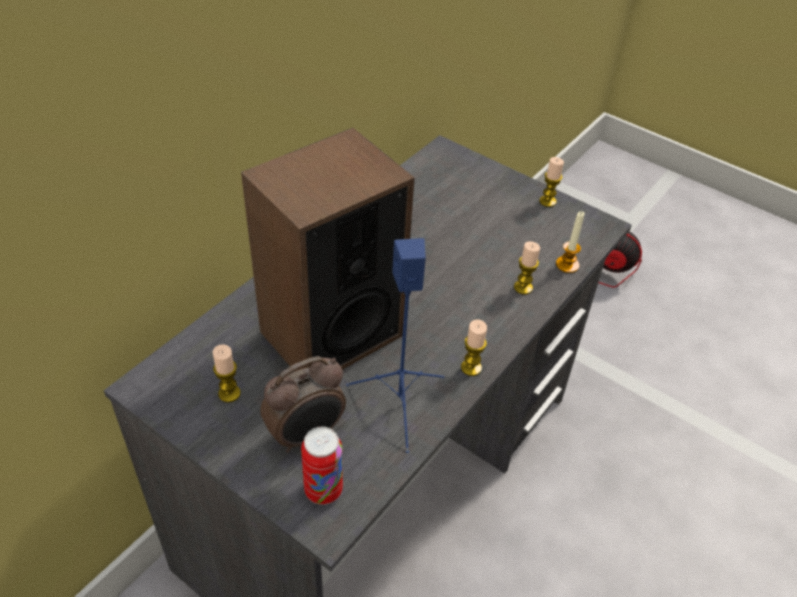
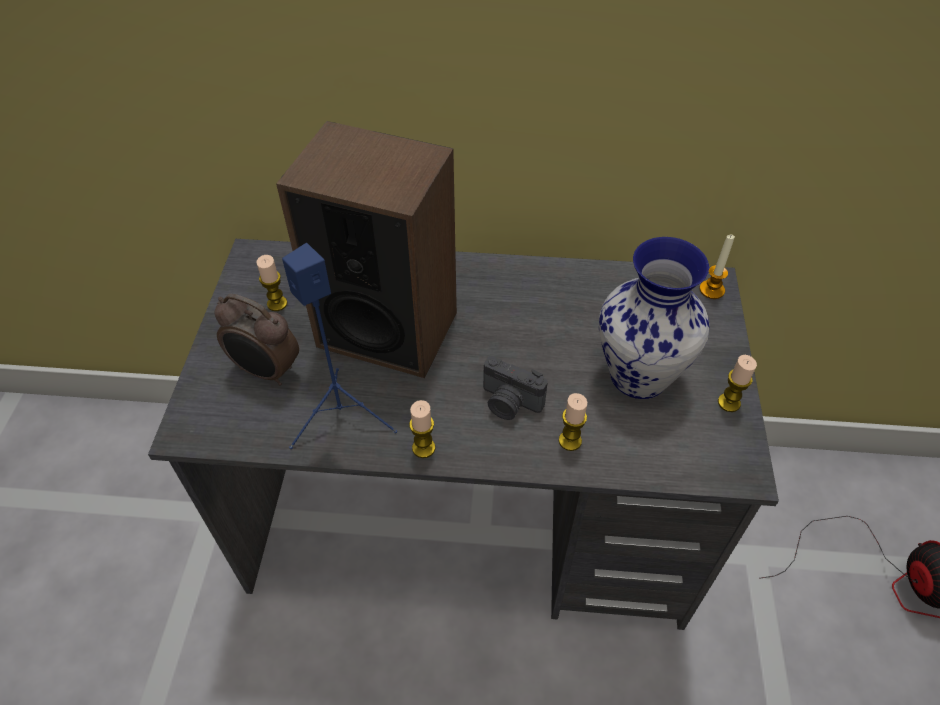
camera: 60 degrees right, 5 degrees up
can [301,427,343,505] -> none
candle [556,211,585,273] -> candle moved to [699,234,735,299]
none -> camera [483,356,548,420]
none -> vase [599,237,709,399]

